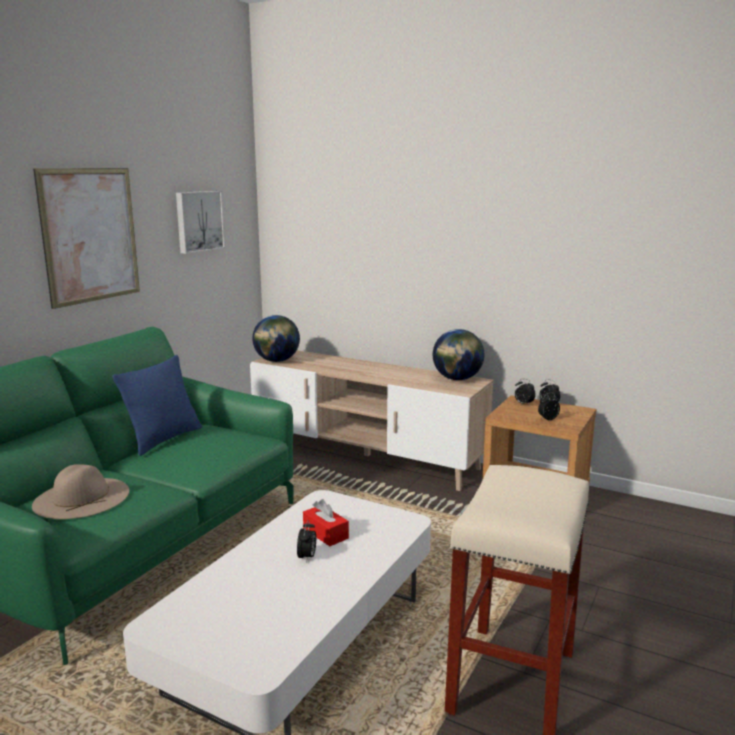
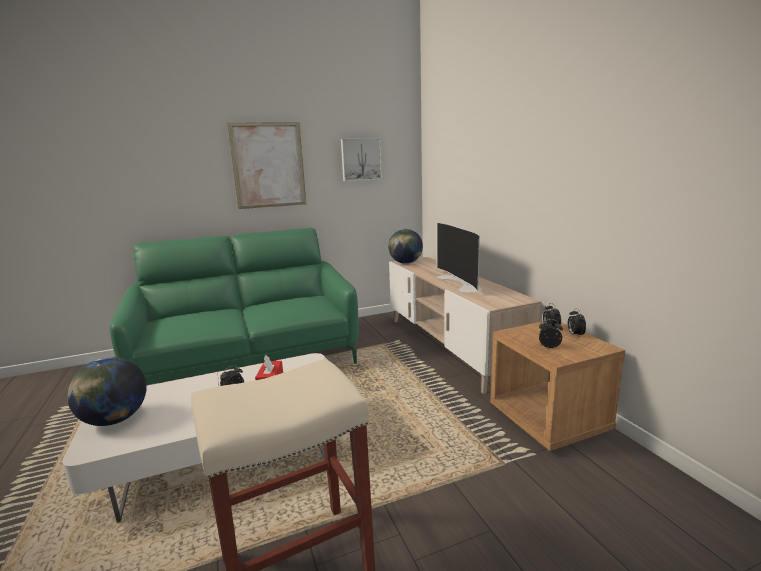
camera: 40 degrees right, 0 degrees up
beige hat [32,464,129,519] -> none
blue pillow [112,355,202,456] -> none
globe [433,329,484,380] -> globe moved to [67,357,147,426]
none -> television [437,223,482,293]

